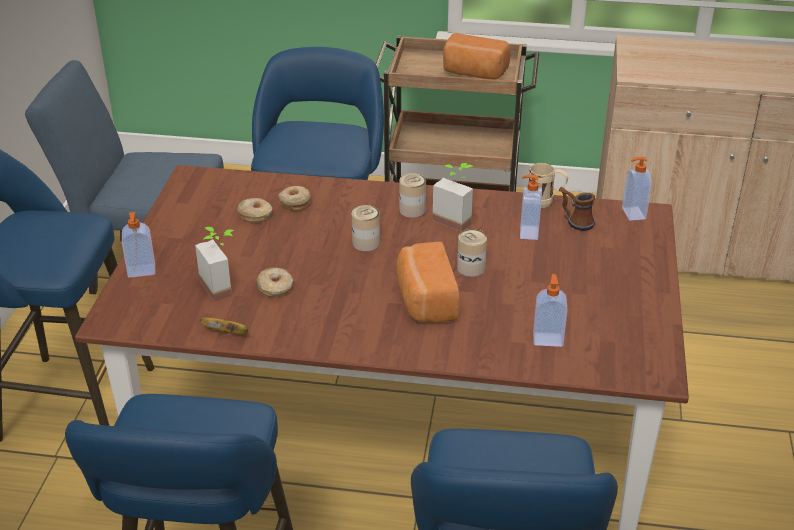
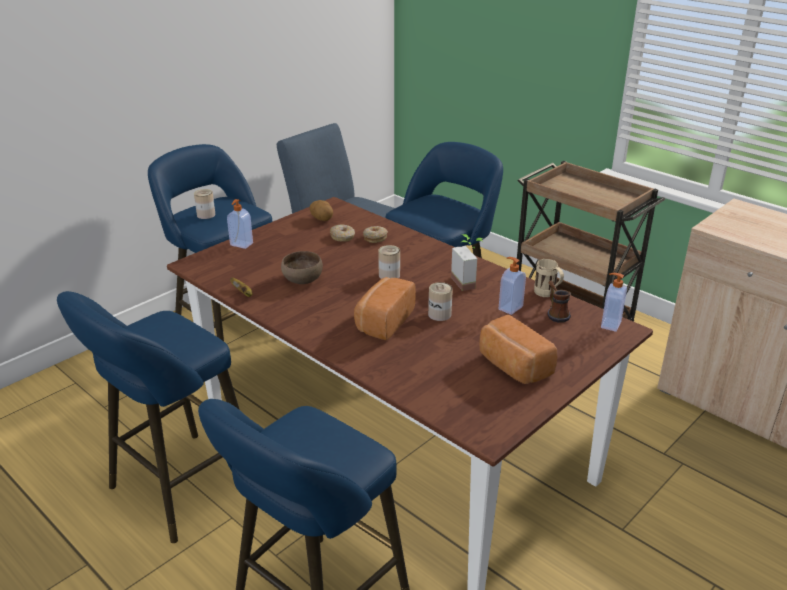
camera: 35 degrees right, 5 degrees down
potted plant [195,227,234,301] -> none
donut [257,268,293,297] -> brown bowl [281,251,323,284]
can [399,173,426,218] -> can moved to [194,189,216,219]
bread [443,33,511,80] -> bread moved to [479,315,557,384]
soap dispenser [533,274,567,347] -> none
none -> potato [310,200,333,221]

